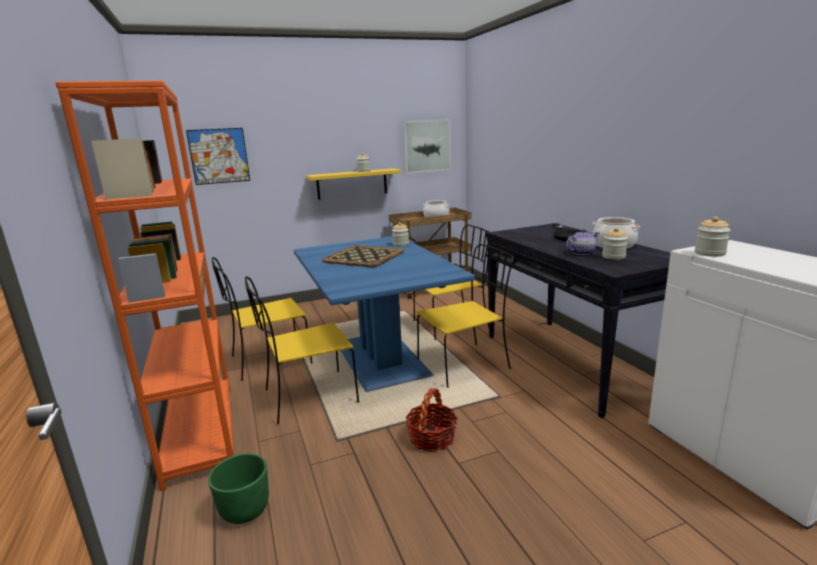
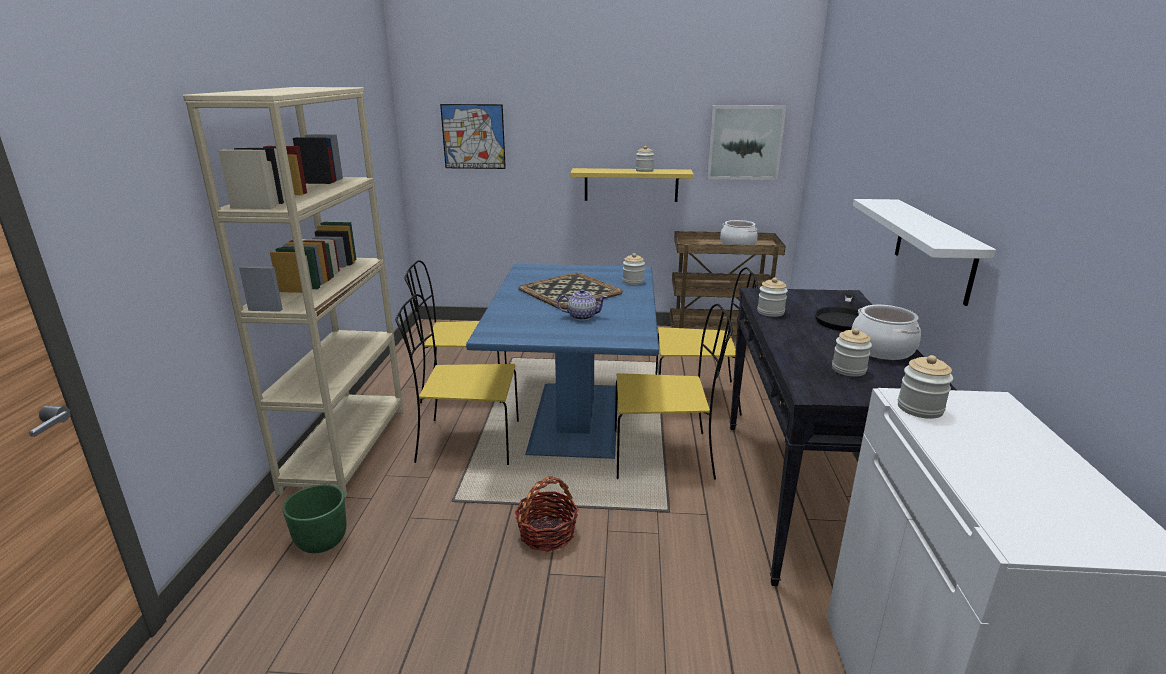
camera: 25 degrees right, 5 degrees up
orange bookcase [55,81,234,491] -> beige bookcase [183,87,403,498]
teapot [566,229,599,255] -> teapot moved to [557,289,607,320]
none -> jar [757,277,788,317]
none -> white shelf [853,199,996,306]

